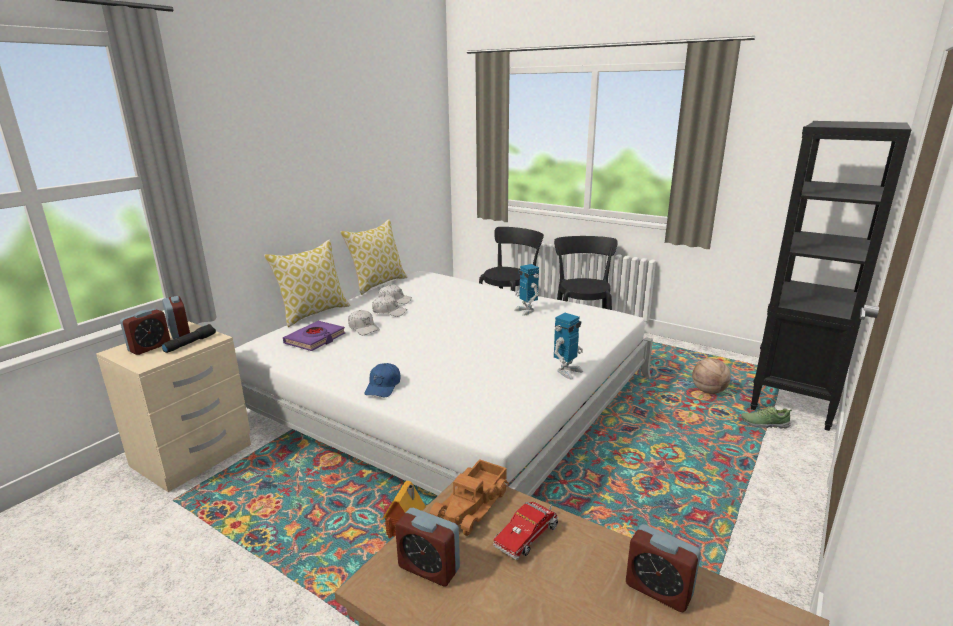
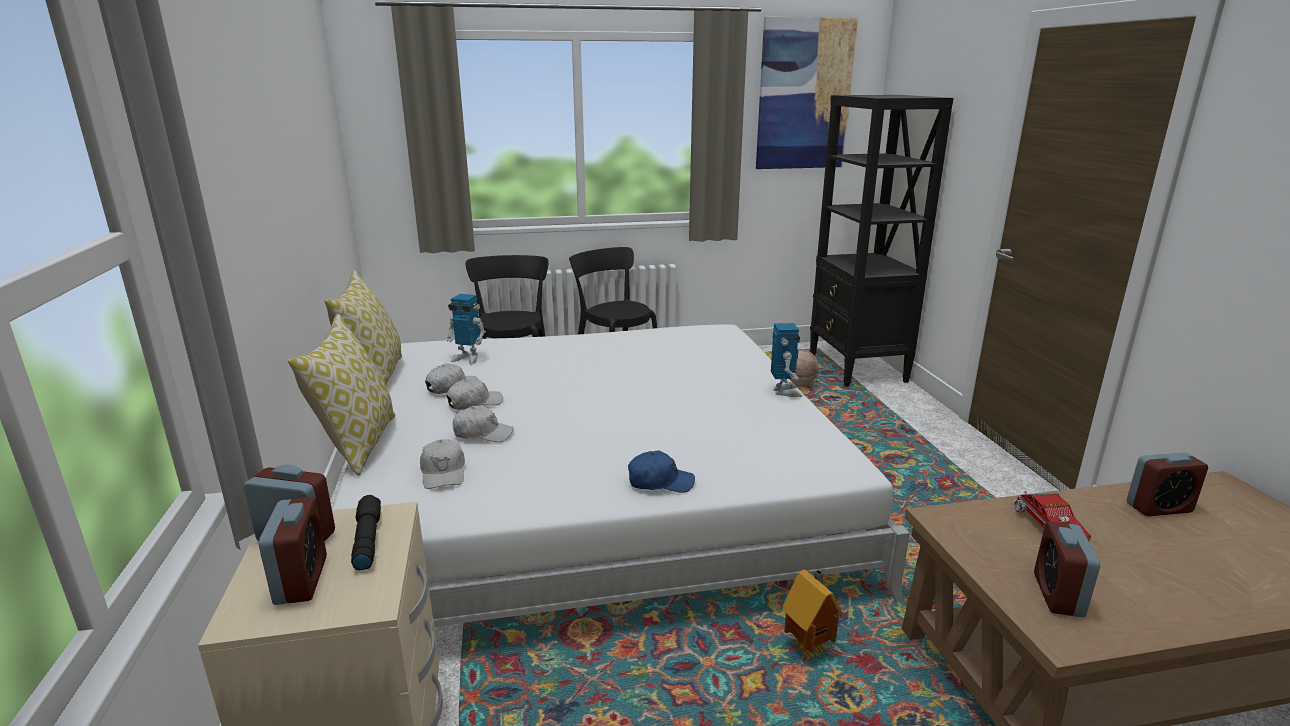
camera: 45 degrees left, 0 degrees up
purple book [283,321,346,351] -> white cap [420,439,465,489]
blue cap [364,363,401,397] -> blue cap turned 60 degrees counterclockwise [628,450,695,493]
alarm clock [395,508,460,587] -> alarm clock turned 120 degrees clockwise [1034,521,1100,618]
toy truck [429,459,509,536] -> none
toy robot [514,264,539,316] -> toy robot moved to [446,294,486,364]
shoe [741,406,792,429] -> none
none -> picture [756,17,858,169]

